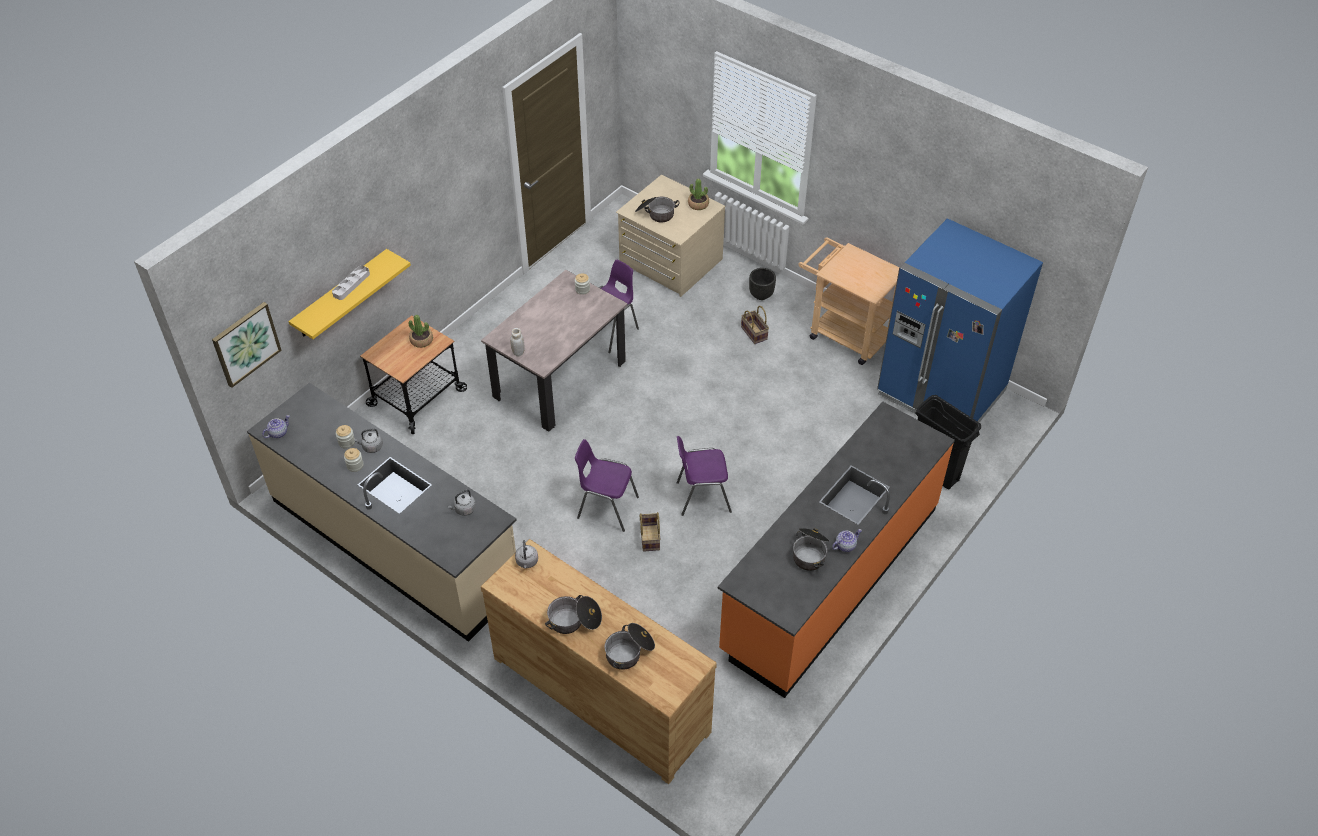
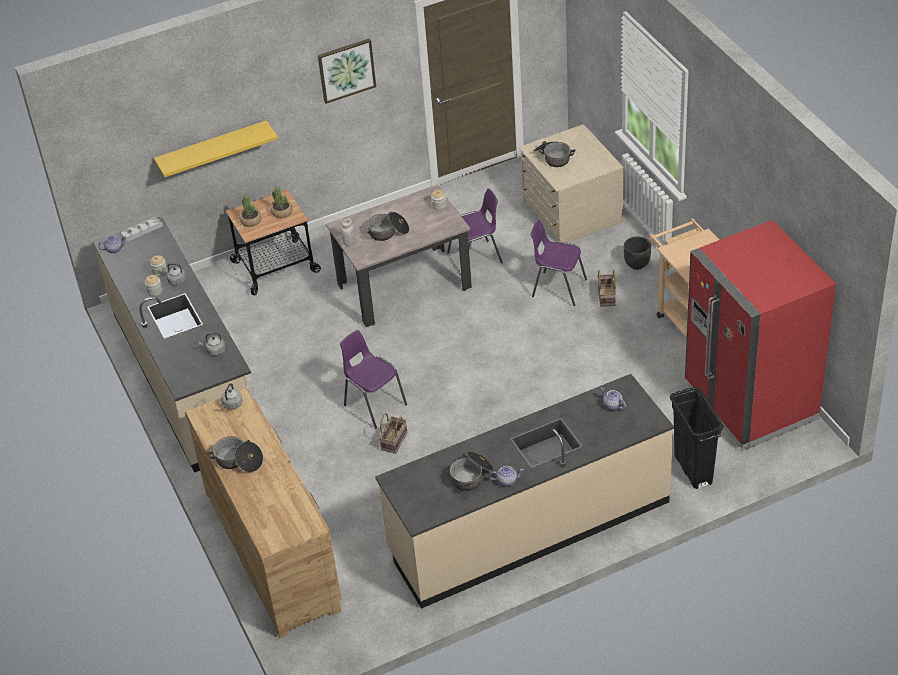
camera: 30 degrees right, 5 degrees down
picture [212,302,282,388] -> picture moved to [318,39,376,104]
grey tray [332,265,370,300] -> grey tray moved to [121,216,163,242]
cooking pot [604,623,655,670] -> cooking pot moved to [367,212,409,241]
purple chair [677,436,732,516] -> purple chair moved to [531,220,587,306]
potted plant [688,179,709,210] -> potted plant moved to [239,195,262,227]
orange counter [718,401,955,698] -> beige counter [375,374,674,609]
blue fridge [877,218,1043,423] -> red fridge [685,220,836,450]
none -> teapot [600,387,626,410]

